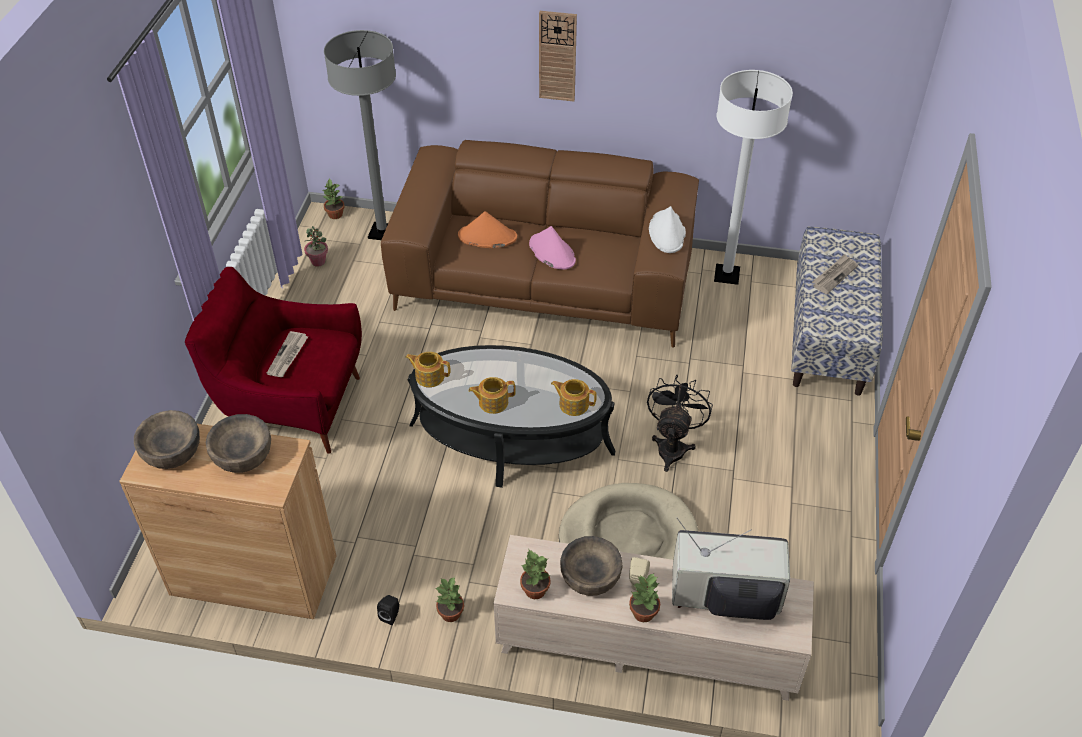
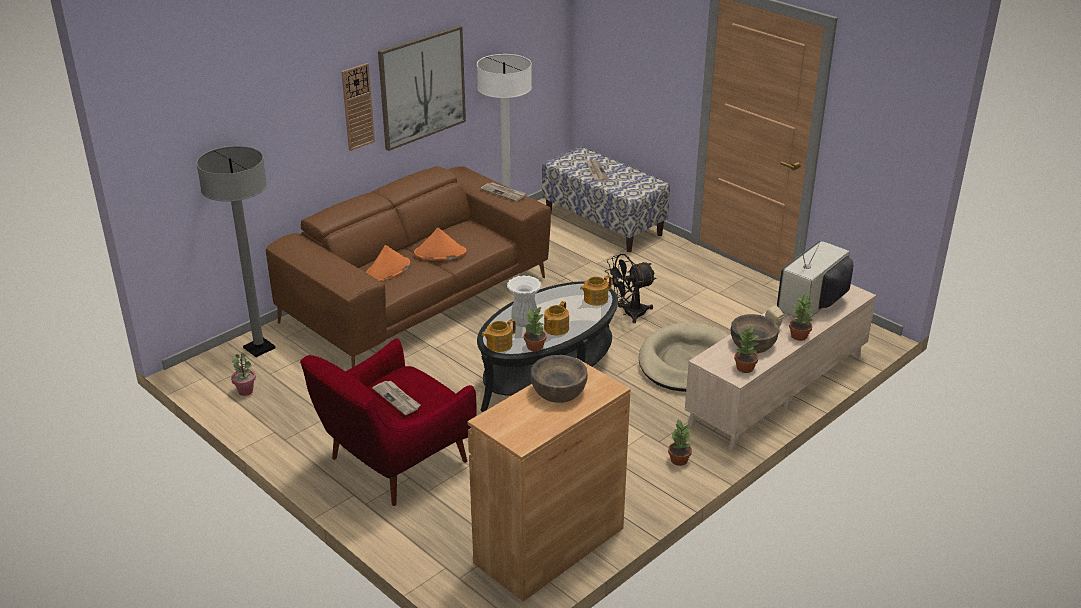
camera: 55 degrees left, 15 degrees down
brown bowl [134,410,200,469] -> none
potted plant [323,178,344,219] -> potted plant moved to [524,307,546,351]
black speaker [377,595,399,625] -> none
pink hat [529,226,576,270] -> orange hat [414,228,467,260]
black fan [647,375,713,472] -> black fan turned 75 degrees counterclockwise [605,254,656,323]
white hat [649,206,686,253] -> newspaper [480,182,526,202]
none -> picture [378,26,466,151]
none -> white vase [507,275,542,327]

